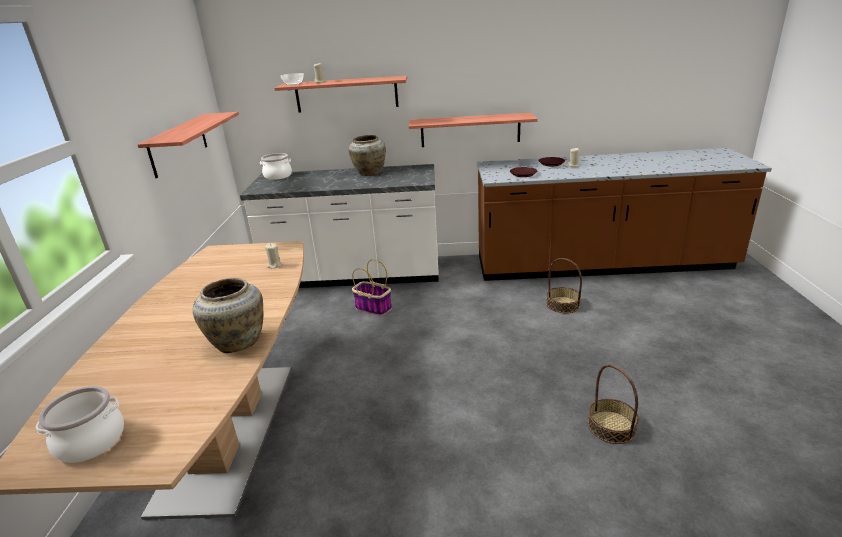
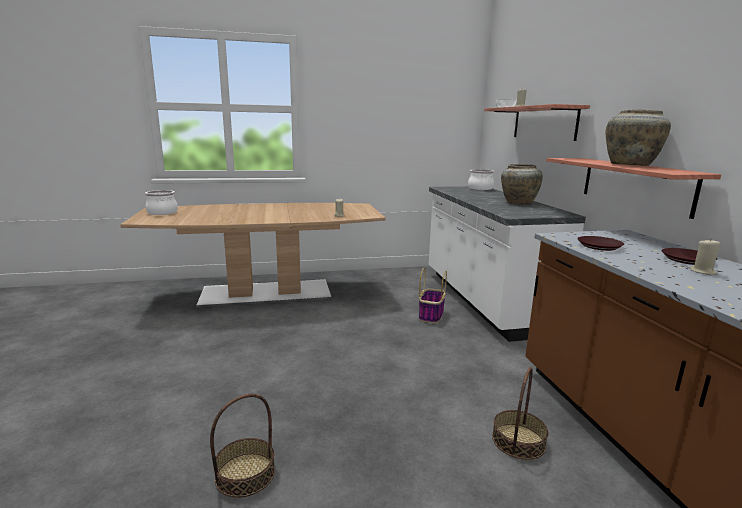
camera: 75 degrees right, 10 degrees down
shelf [137,112,239,178] -> none
beige vase [193,278,263,353] -> beige vase moved to [606,110,671,166]

